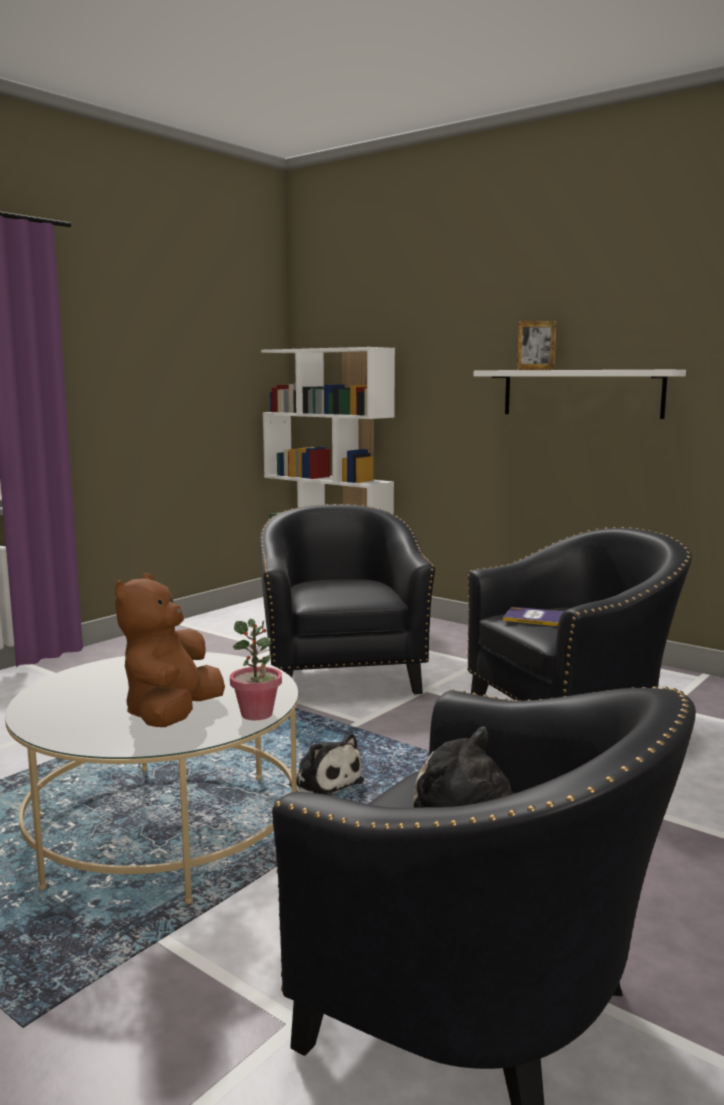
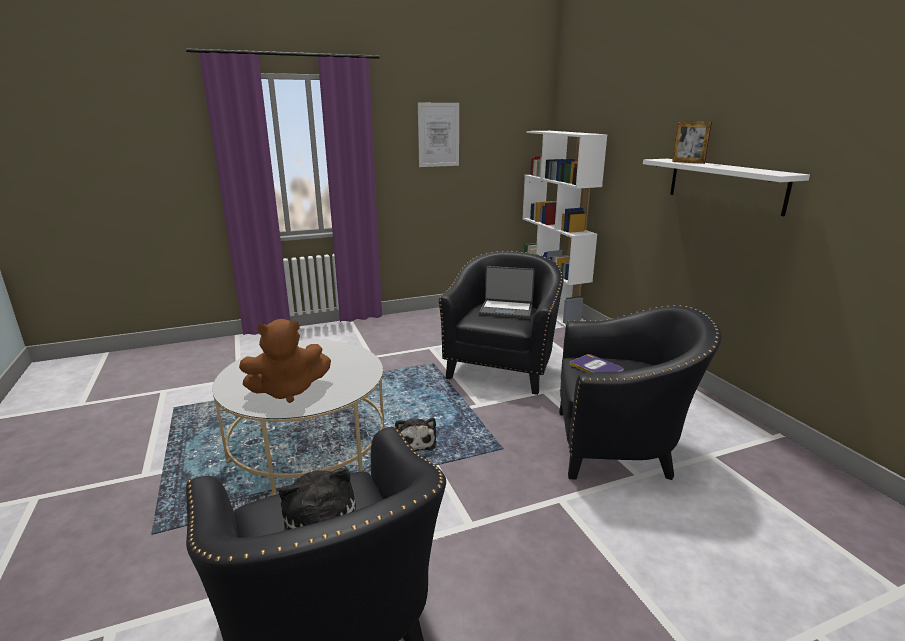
camera: 30 degrees right, 10 degrees up
brown plush toy [115,573,225,727] -> brown plush toy turned 150 degrees counterclockwise [239,319,331,403]
potted plant [230,619,282,720] -> none
none -> picture [418,103,459,167]
none -> laptop [479,266,535,319]

